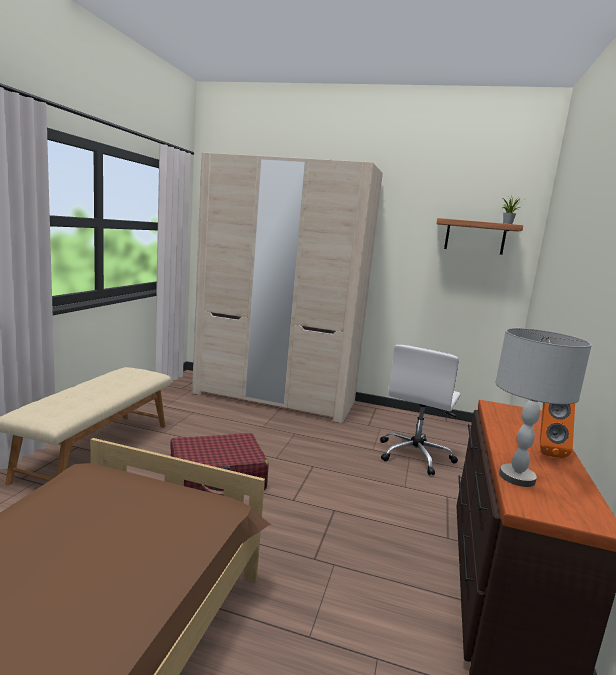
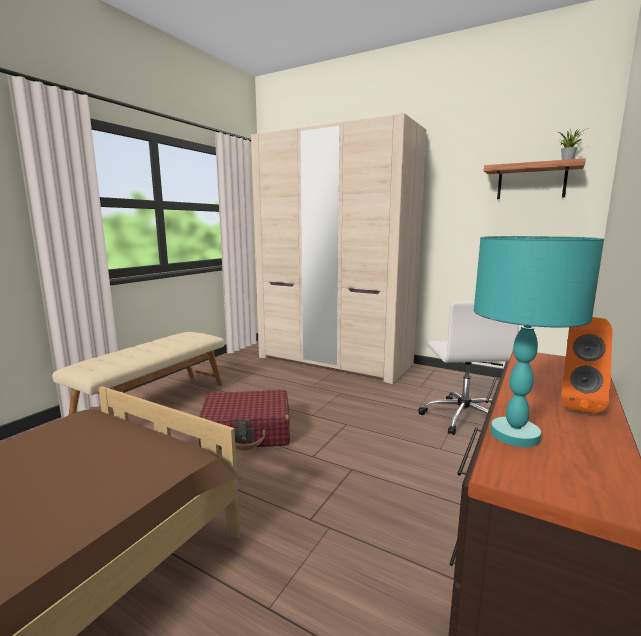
camera: 15 degrees right, 0 degrees up
white office chair [380,345,460,475] -> white office chair turned 45 degrees counterclockwise [418,301,519,435]
grey table lamp [495,328,592,487] -> turquoise table lamp [474,236,604,447]

